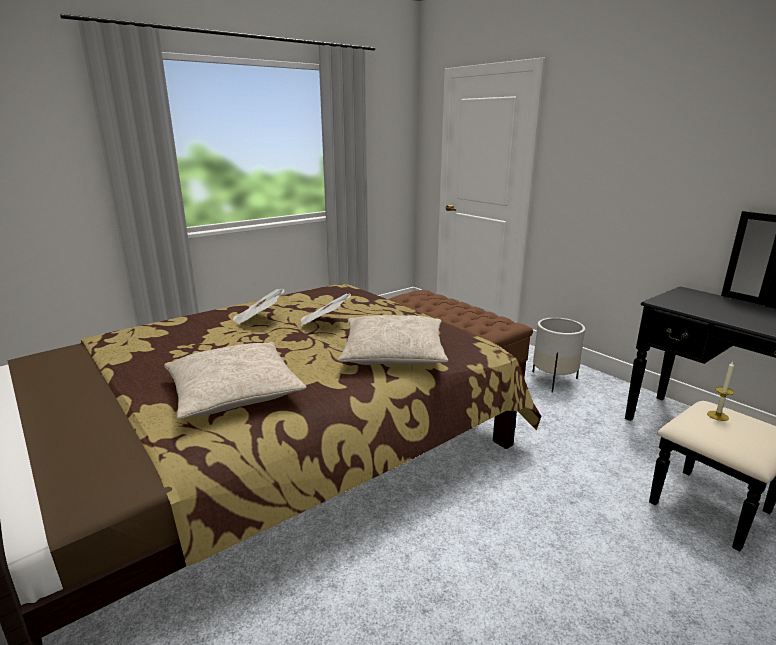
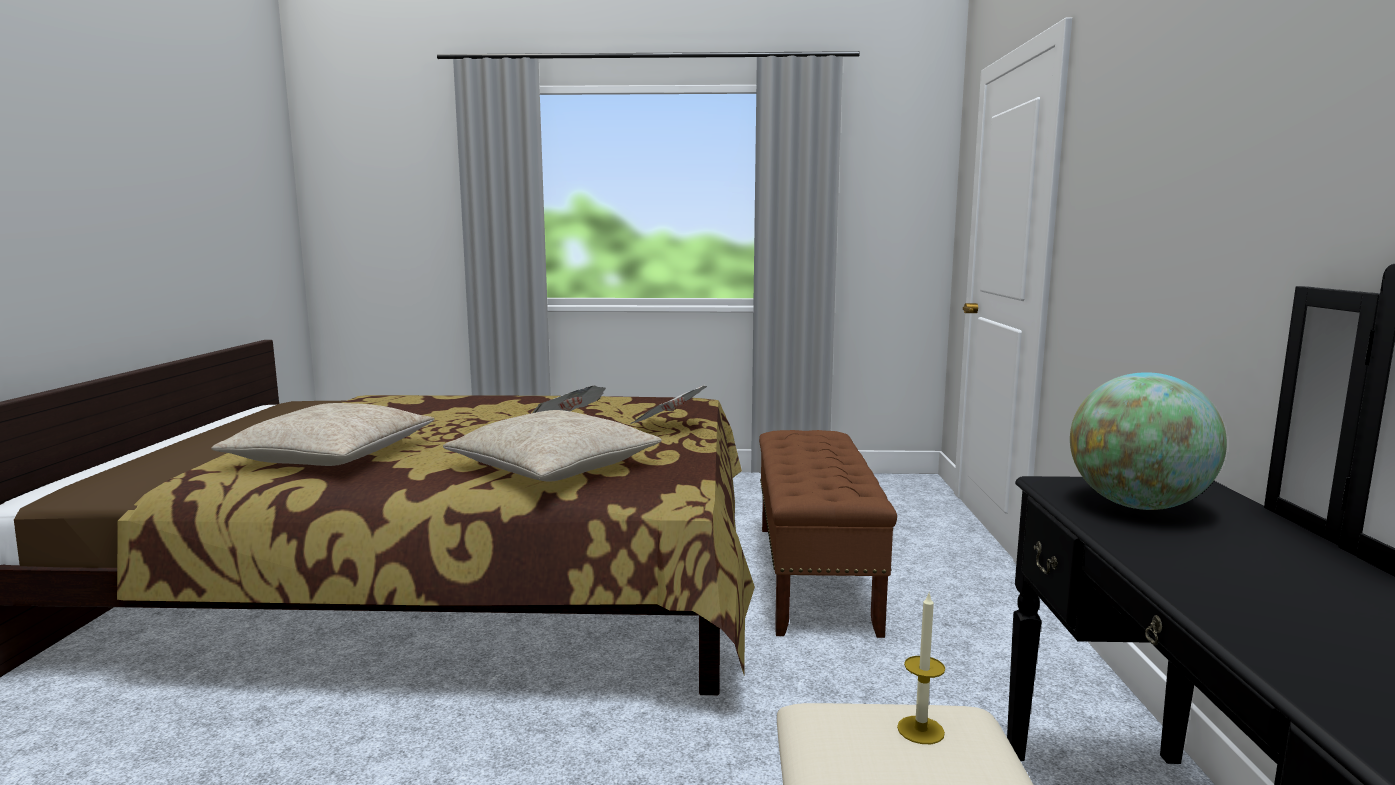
camera: 40 degrees right, 10 degrees down
newspaper [233,289,285,325] -> newspaper moved to [630,385,707,424]
white planter [533,318,585,392] -> none
none -> globe [1070,372,1227,510]

